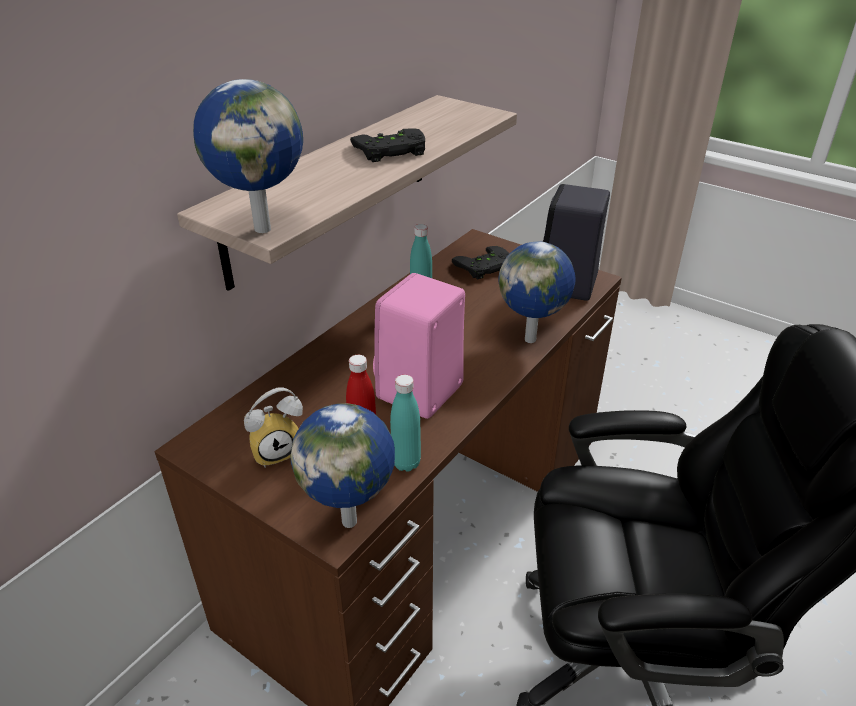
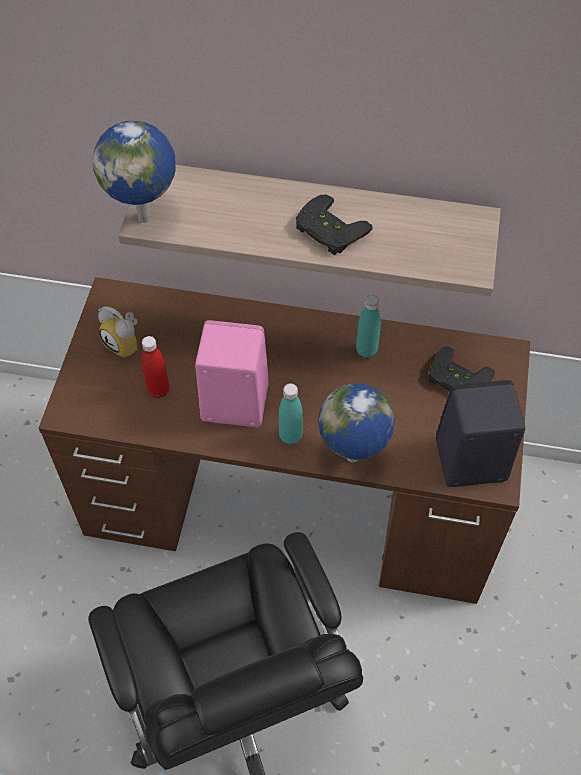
camera: 65 degrees right, 20 degrees up
globe [291,403,395,528] -> none
turquoise bottle [390,375,421,472] -> turquoise bottle moved to [279,383,303,445]

